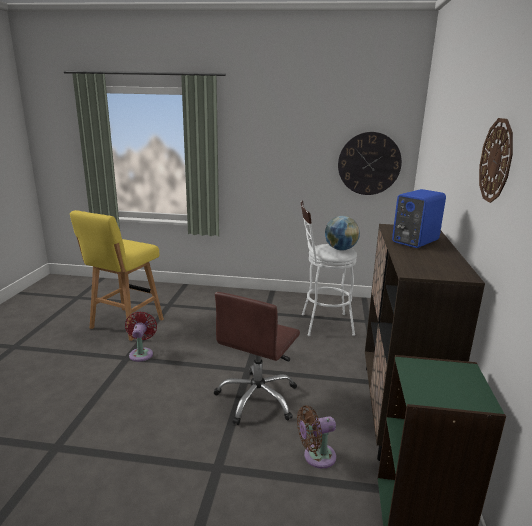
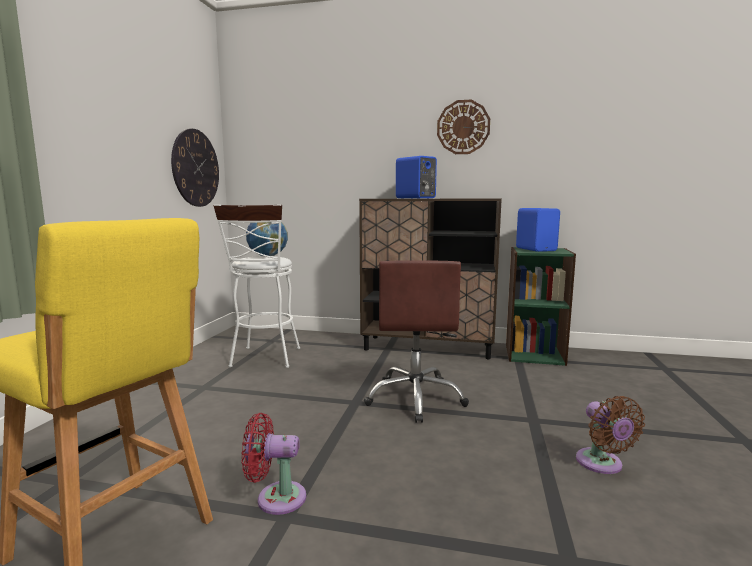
camera: 85 degrees left, 10 degrees down
brown office chair [214,292,300,425] -> brown office chair turned 60 degrees clockwise [364,260,469,423]
brown fan [297,405,336,469] -> brown fan moved to [576,396,645,474]
none -> blue speaker [516,208,560,252]

